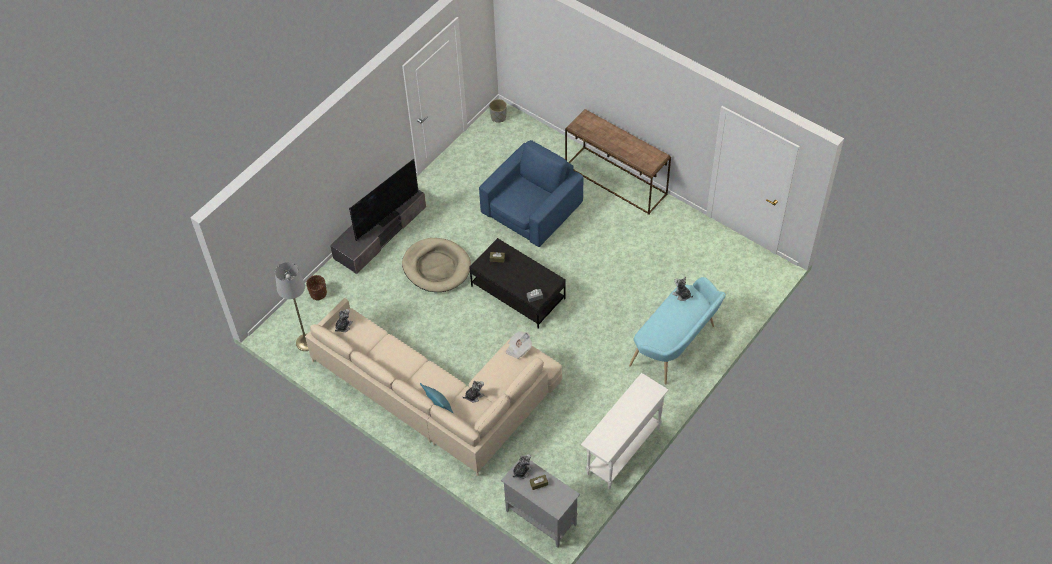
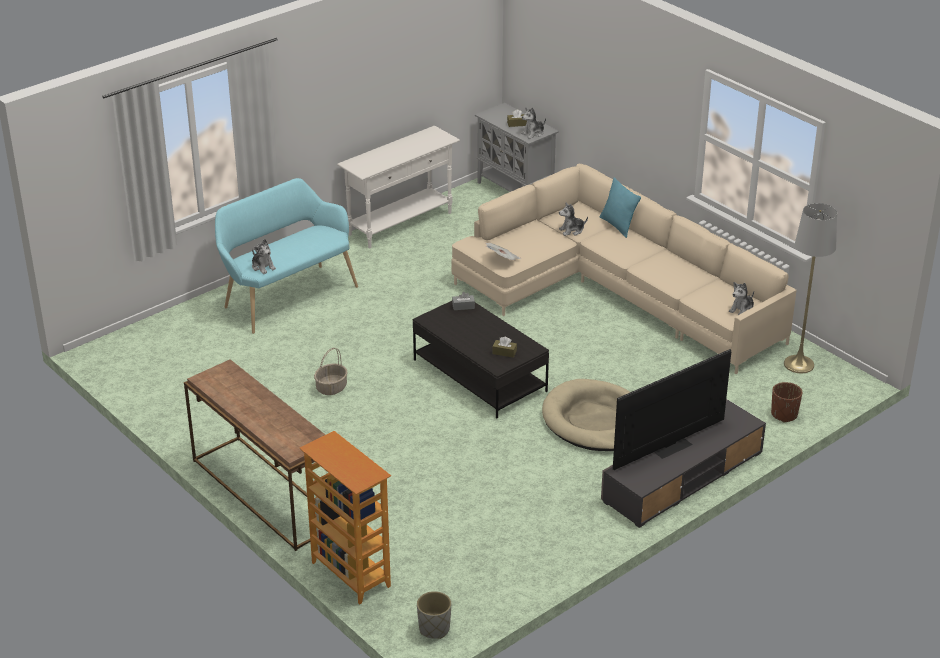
camera: 170 degrees left, 20 degrees down
blue armchair [479,140,583,247] -> none
none -> bookcase [300,431,391,605]
none -> basket [314,348,348,395]

